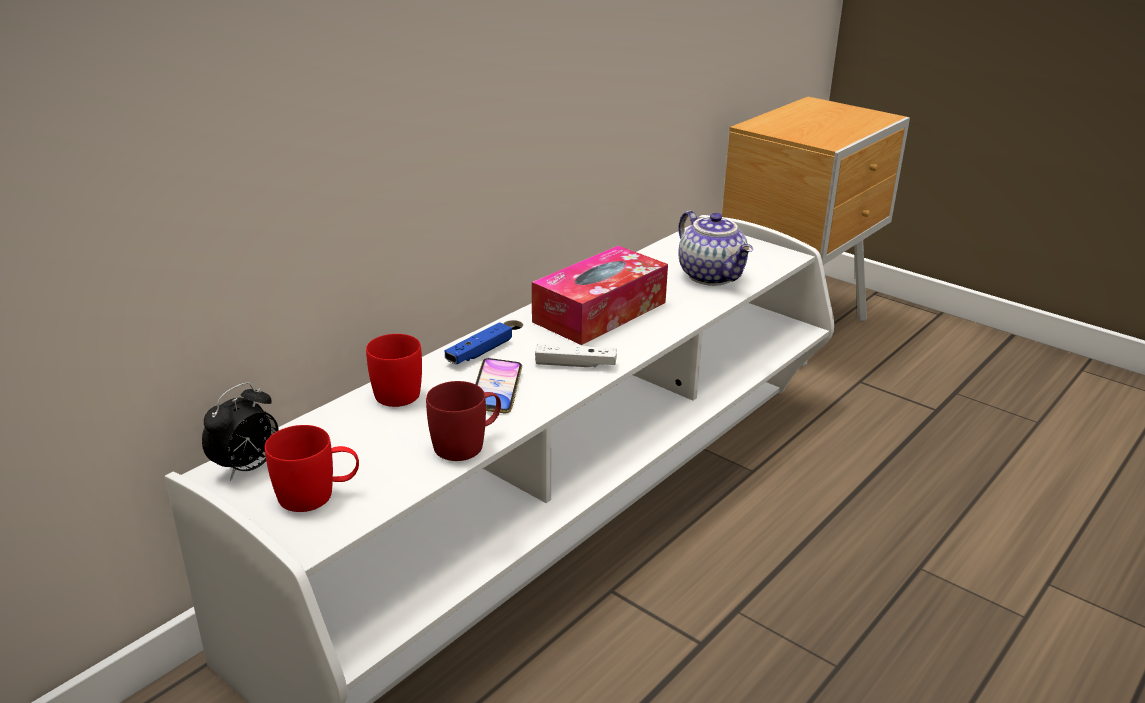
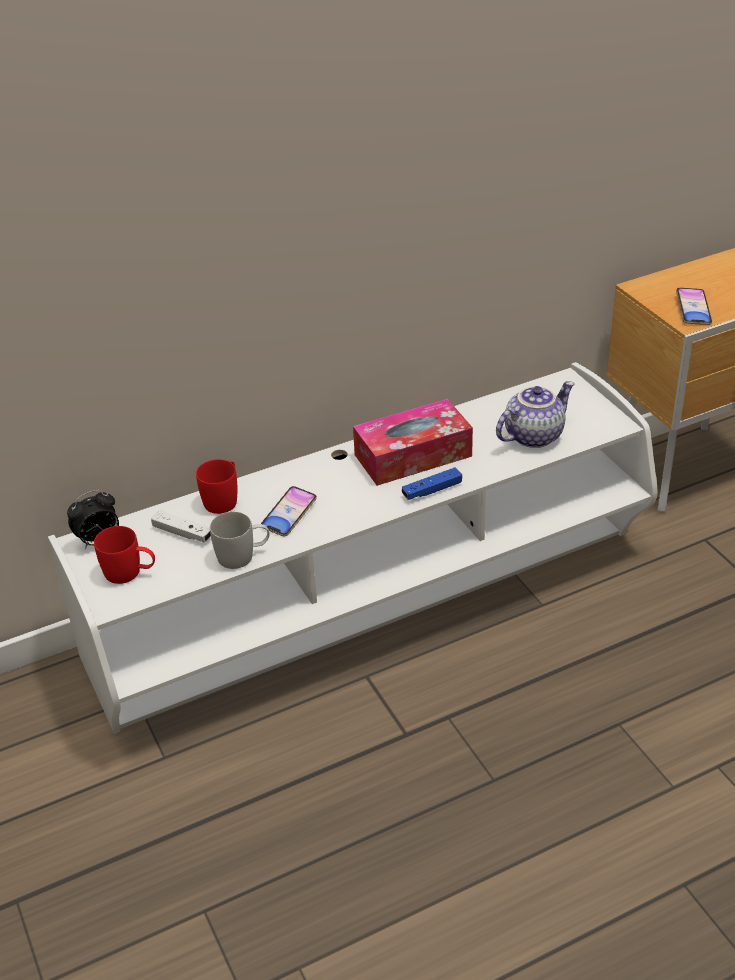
camera: 25 degrees right, 10 degrees up
red mug [426,381,501,461] -> white mug [210,512,269,569]
blue game controller [445,322,512,364] -> blue game controller moved to [402,467,462,500]
white game controller [535,344,617,368] -> white game controller moved to [151,510,211,543]
teapot [679,211,753,286] -> teapot turned 120 degrees counterclockwise [496,381,575,448]
none -> phone [676,288,712,325]

